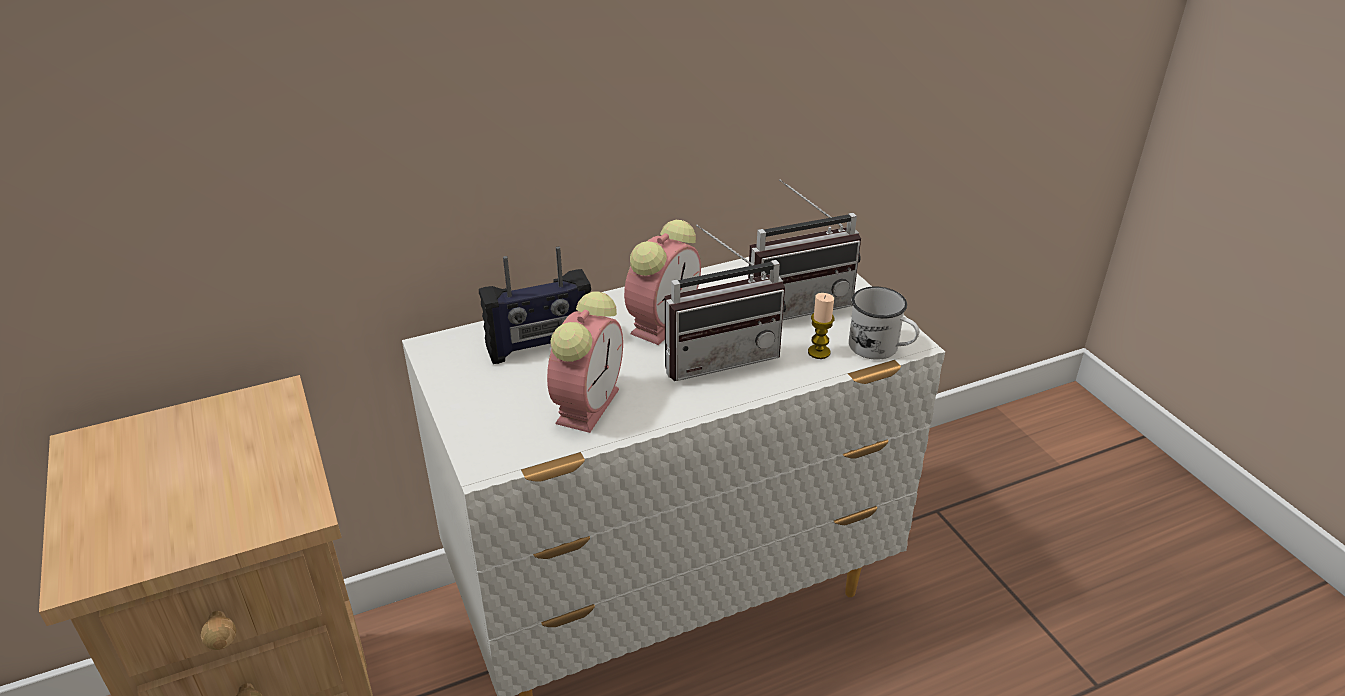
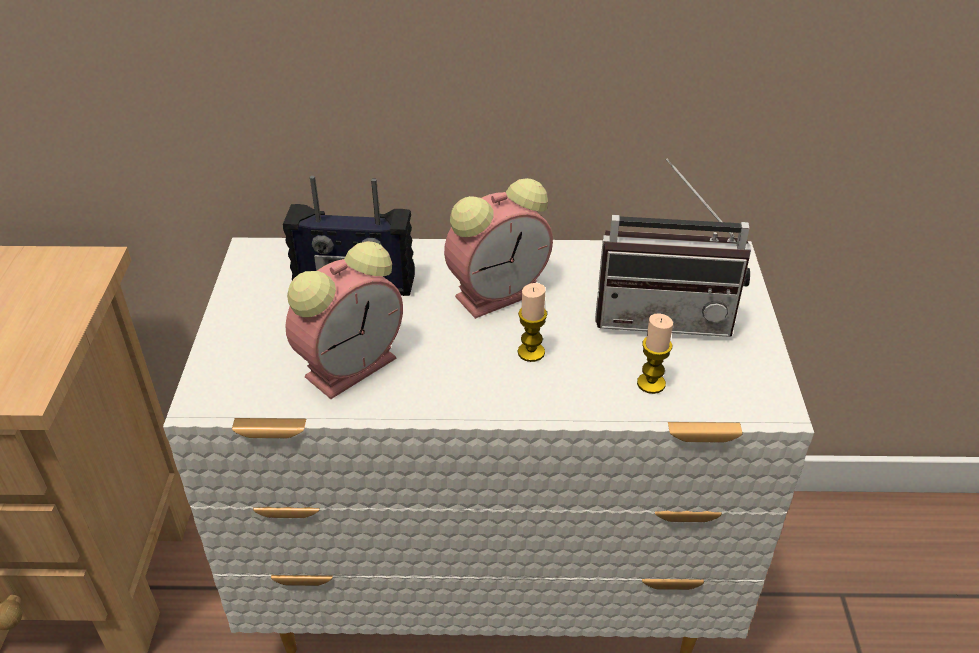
camera: 25 degrees right, 5 degrees up
radio [665,225,786,381] -> candle [518,283,547,362]
white mug [849,287,919,360] -> none

